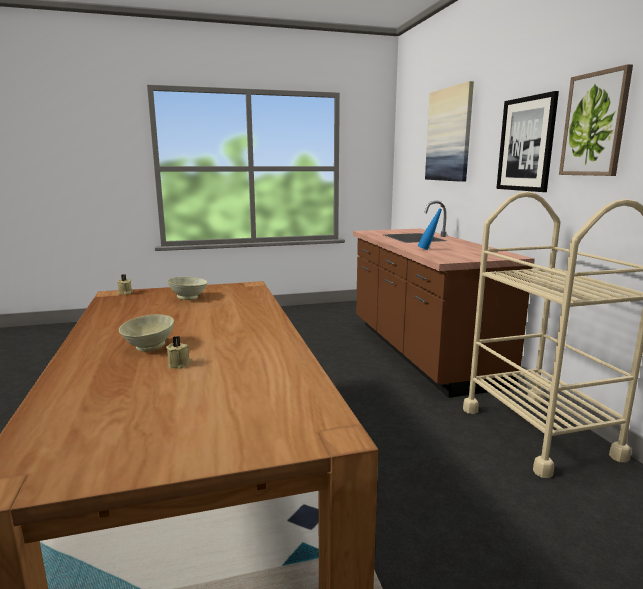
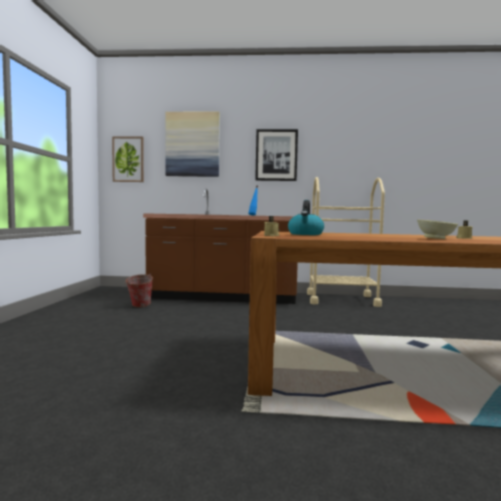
camera: 70 degrees left, 10 degrees down
beige bowl [167,277,208,300] -> kettle [288,200,324,235]
picture [559,64,633,176] -> picture moved to [112,136,144,182]
none -> bucket [124,274,153,307]

